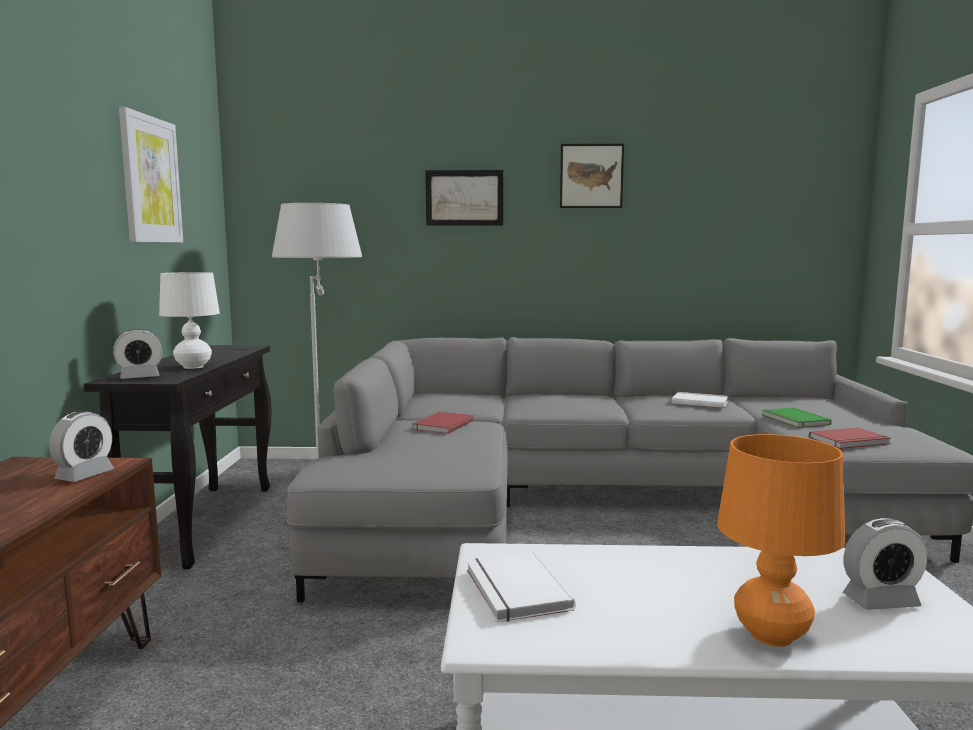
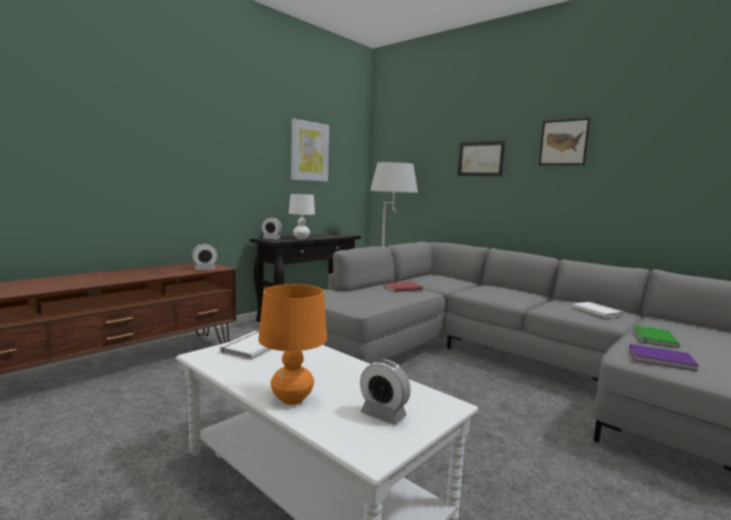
camera: 40 degrees right, 0 degrees up
red book [809,427,891,449] -> purple book [629,344,699,371]

